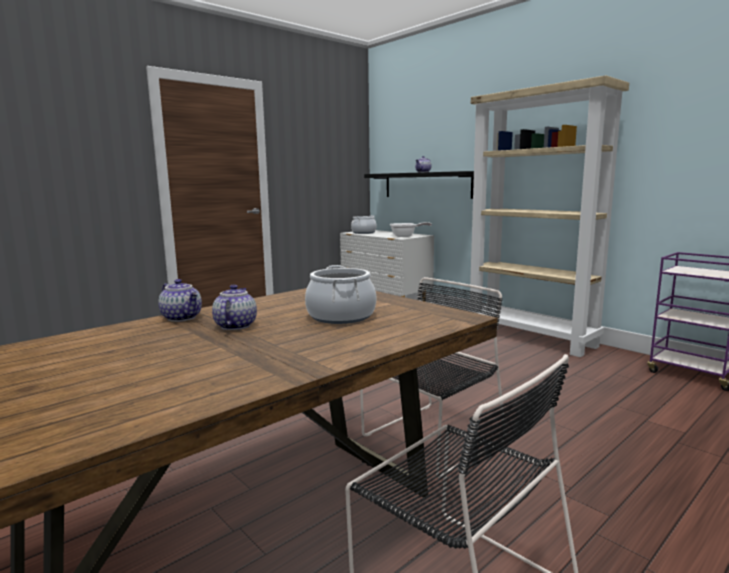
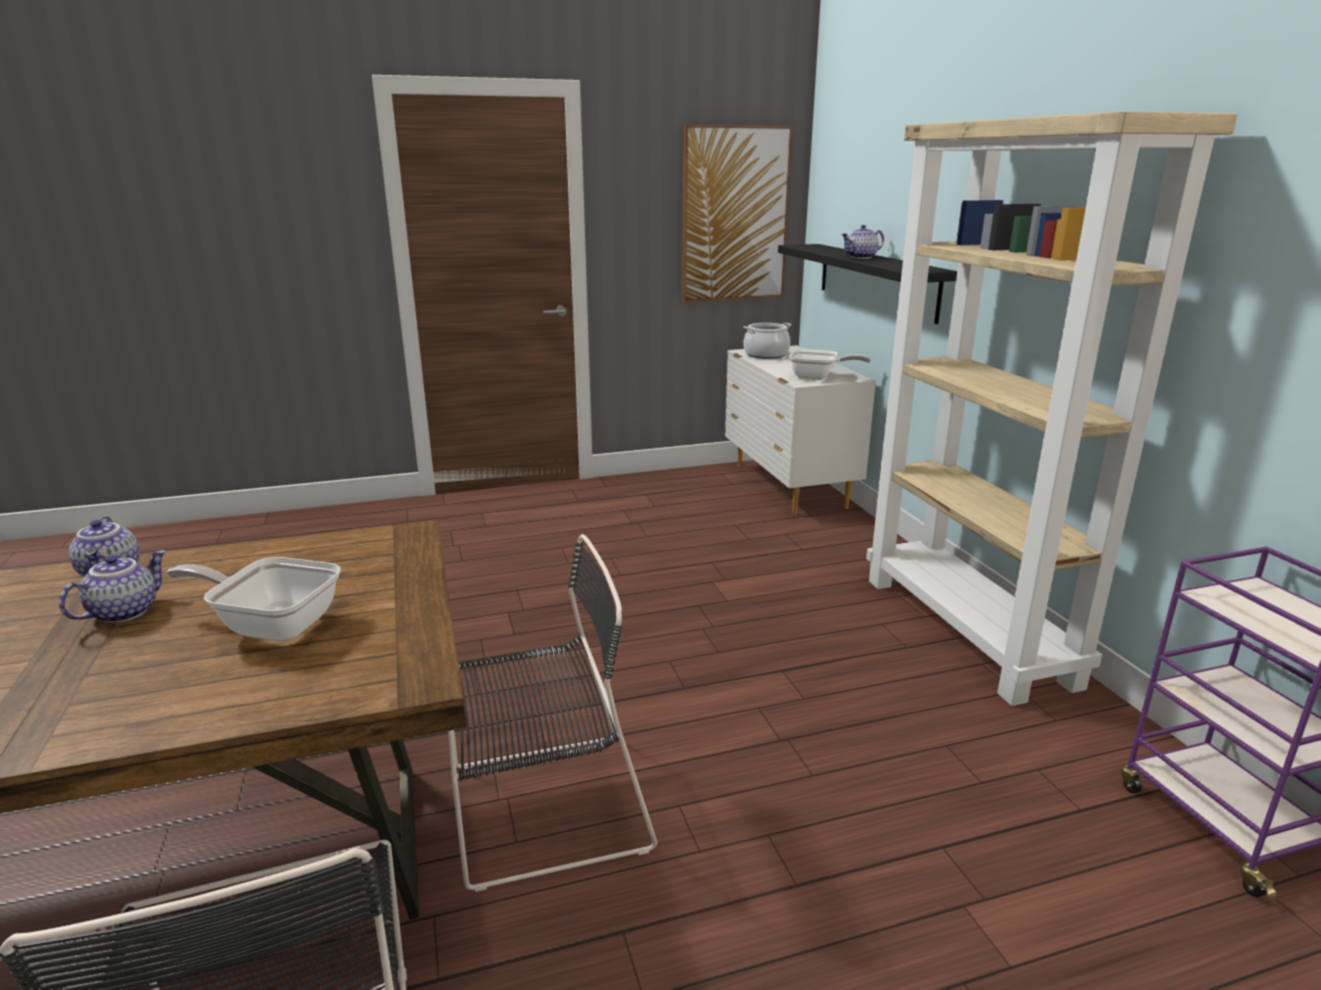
camera: 25 degrees right, 10 degrees up
cooking pot [305,265,376,324] -> frying pan [166,557,340,642]
none -> picture [682,125,792,302]

